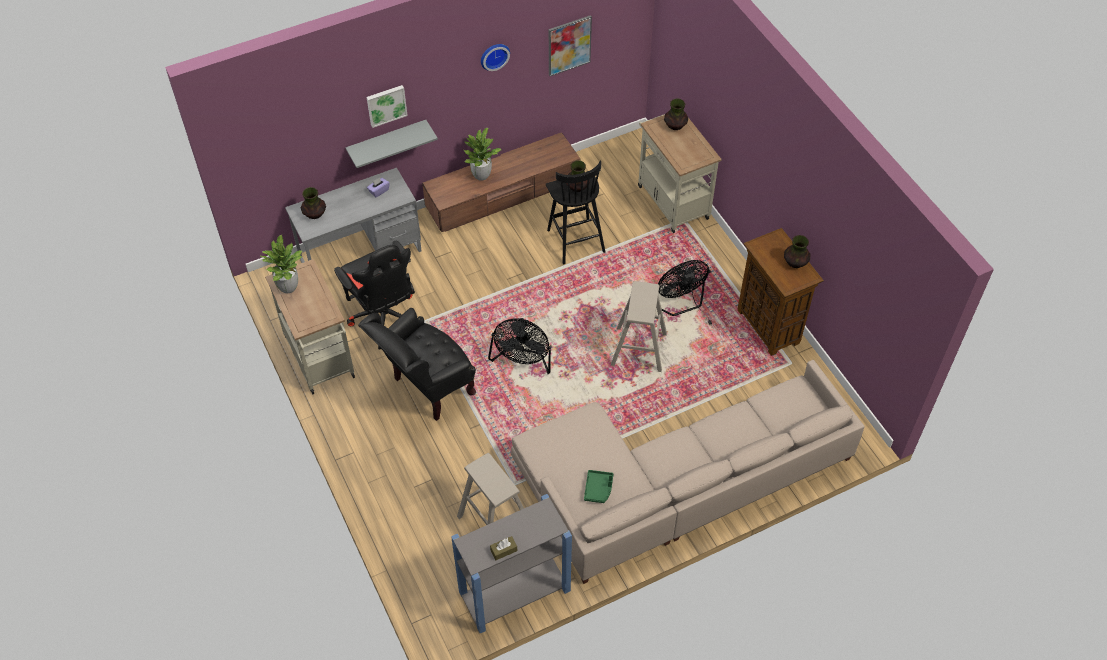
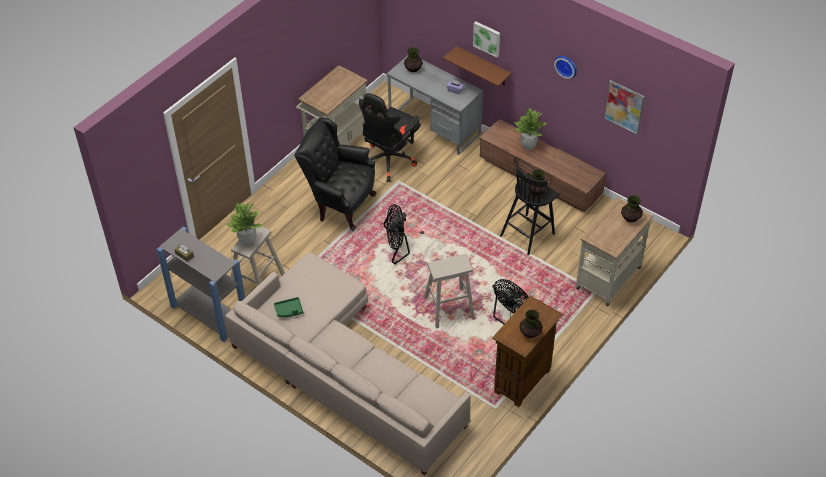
camera: 65 degrees right, 5 degrees down
potted plant [259,235,303,293] -> potted plant moved to [226,203,262,246]
grey shelf [346,120,438,168] -> brown shelf [443,46,512,87]

